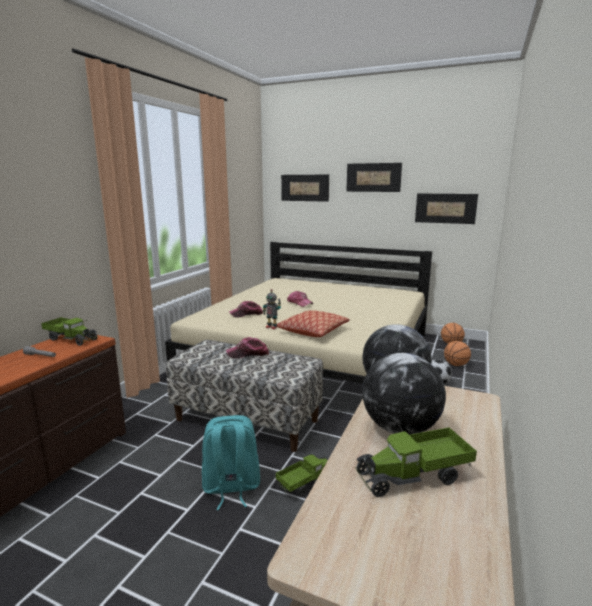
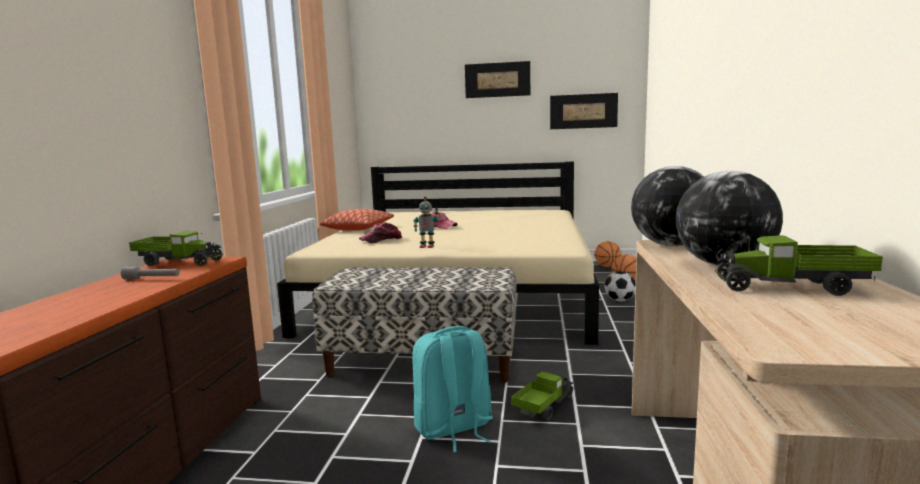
camera: 15 degrees left, 5 degrees down
cap [226,337,269,359] -> none
pillow [276,310,350,337] -> pillow moved to [320,209,394,231]
picture [281,175,329,202] -> none
toy truck [355,427,477,497] -> toy truck turned 45 degrees clockwise [715,235,883,296]

